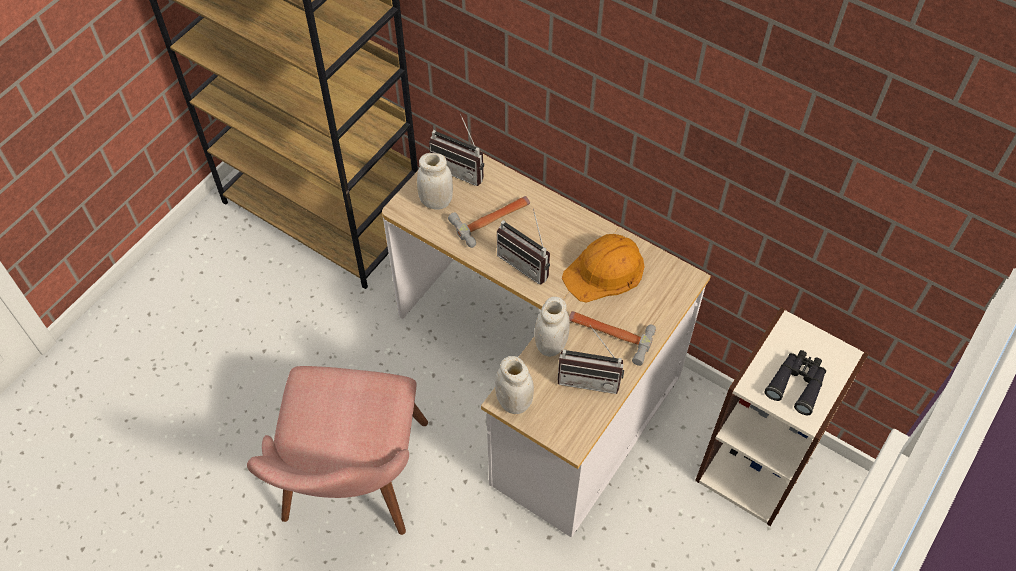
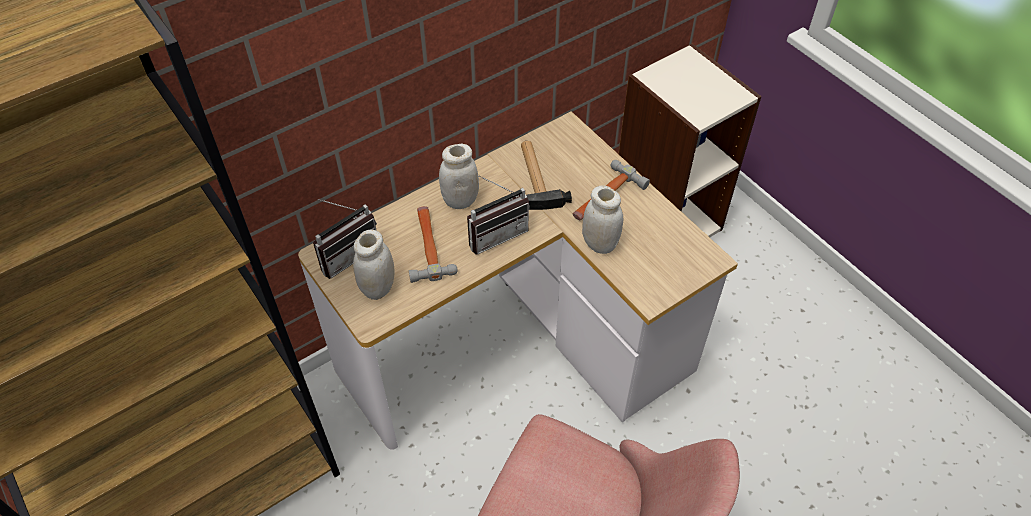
camera: 70 degrees left, 5 degrees down
white jar [495,356,534,414] -> white jar moved to [439,144,479,209]
radio [557,325,624,394] -> none
orange hard hat [562,234,644,302] -> hammer [521,141,572,210]
black binoculars [765,350,826,415] -> none

